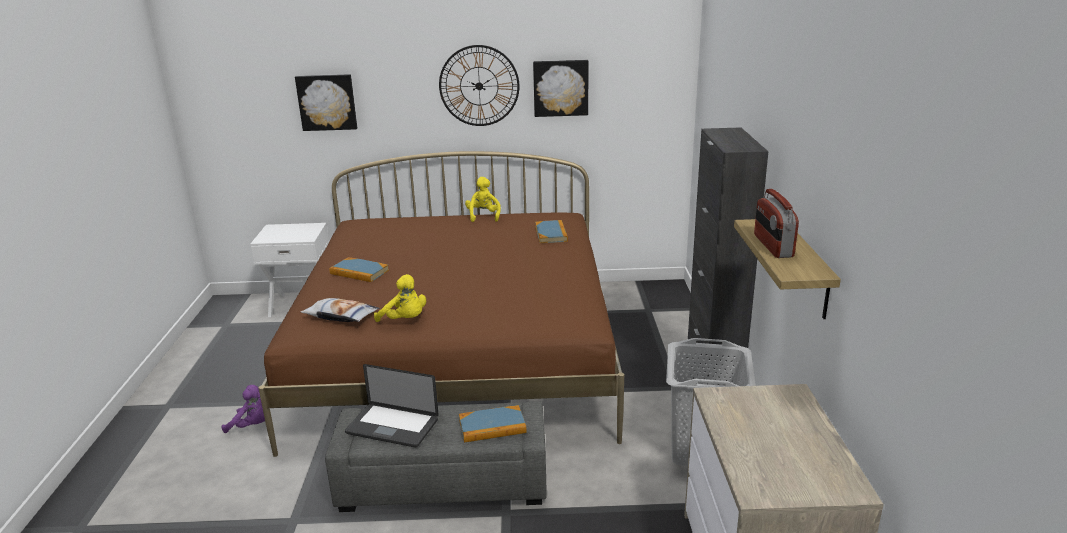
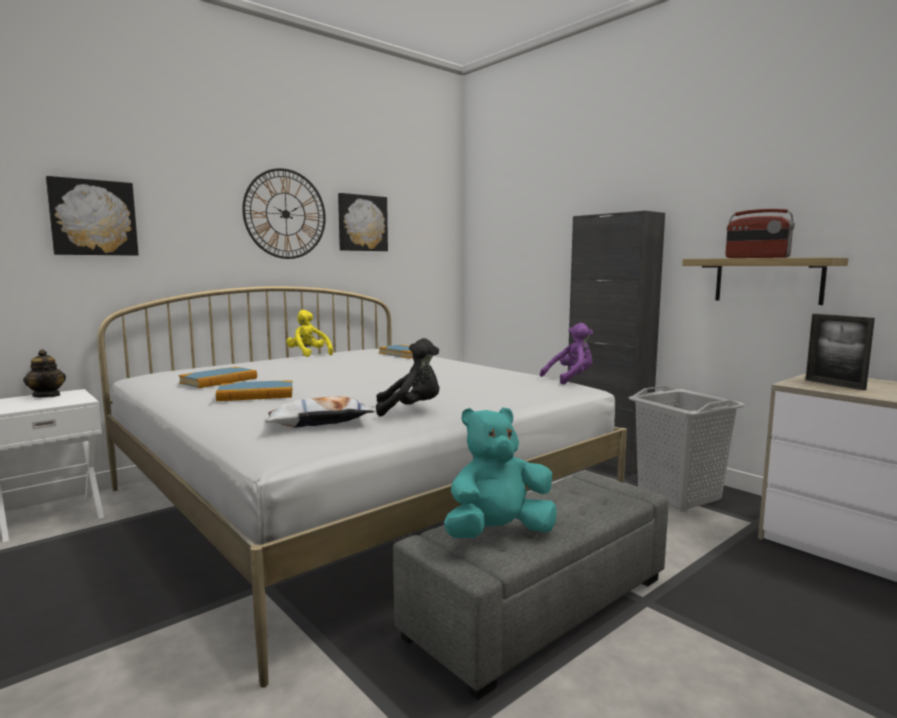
camera: 40 degrees left, 15 degrees down
purple plush toy [222,385,265,433] -> purple plush toy moved to [540,323,593,385]
brown bed [259,151,624,457] -> white bed [97,286,627,688]
laptop [345,364,439,448] -> turquoise plush toy [444,407,557,538]
yellow plush toy [374,274,426,322] -> black plush toy [376,338,440,417]
book [459,405,527,443] -> book moved to [179,367,257,388]
none -> teapot [23,349,66,398]
none -> picture frame [806,314,875,390]

